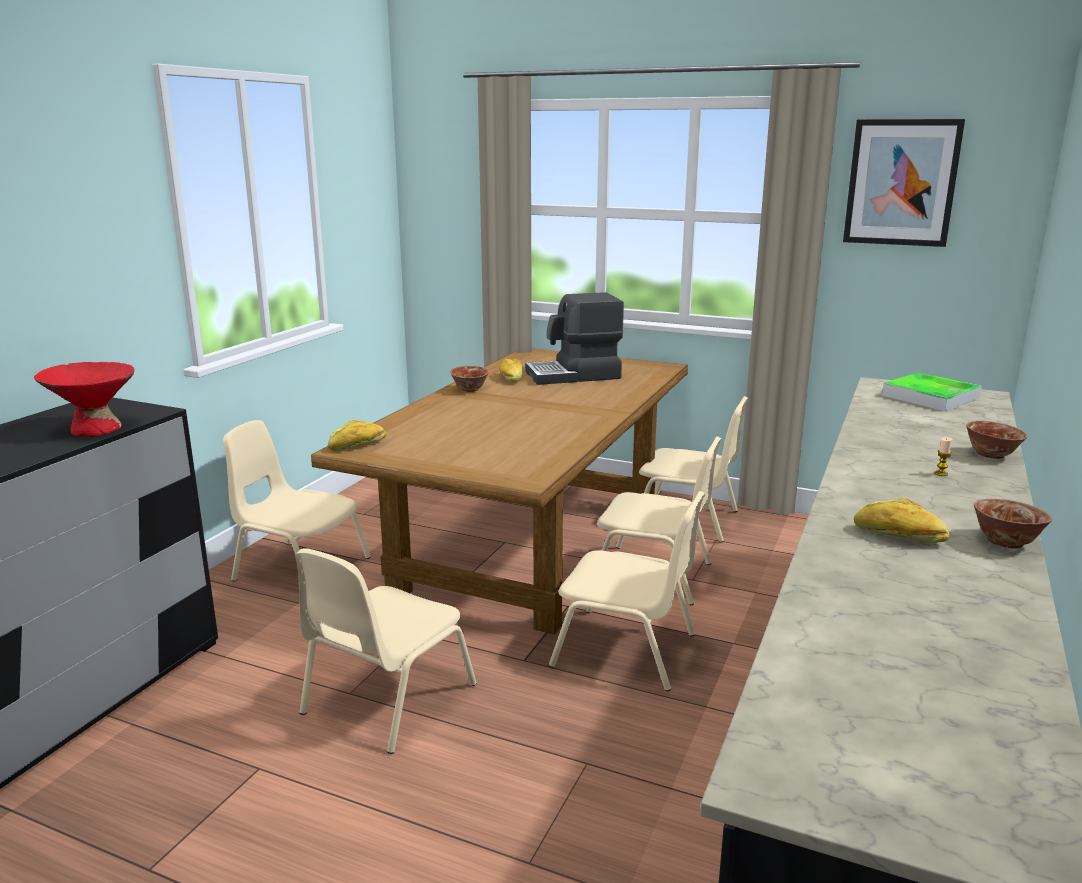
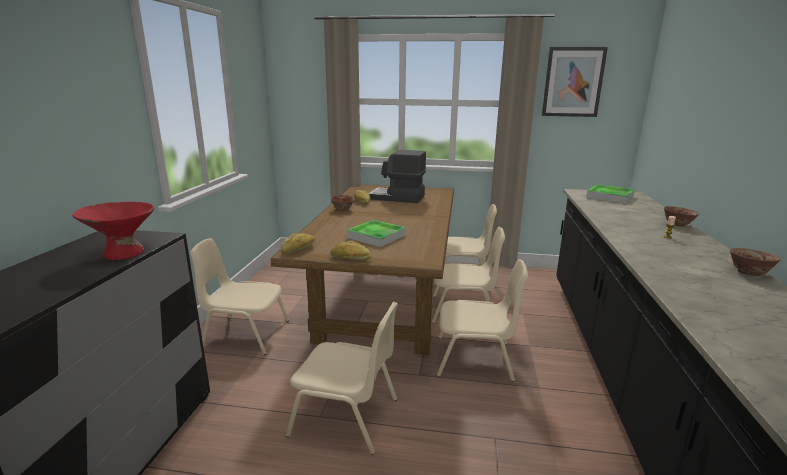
camera: 15 degrees left, 0 degrees up
beige chair [295,548,477,754] -> beige chair turned 90 degrees counterclockwise [286,302,398,455]
coffee machine [525,292,624,385] -> coffee machine turned 45 degrees clockwise [369,150,426,203]
bread [854,499,949,543] -> bread moved to [330,240,371,260]
none -> tray [347,220,406,247]

